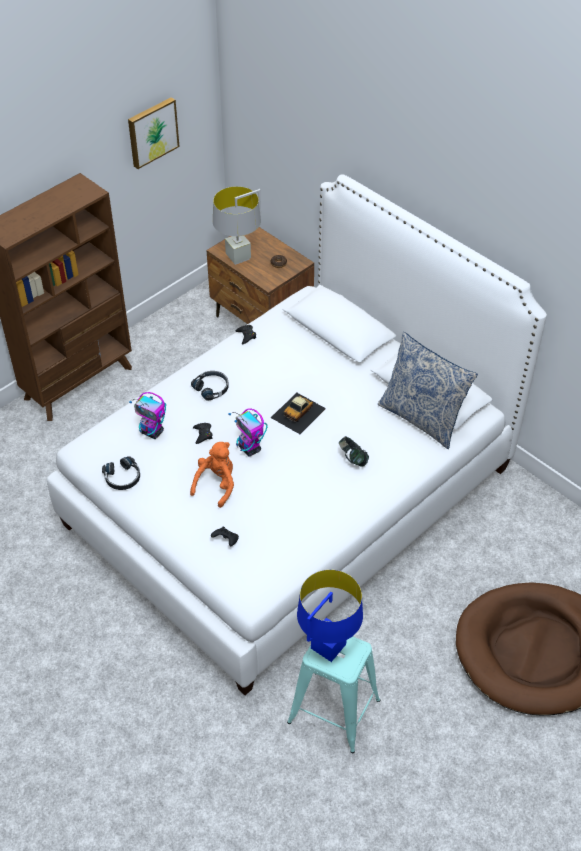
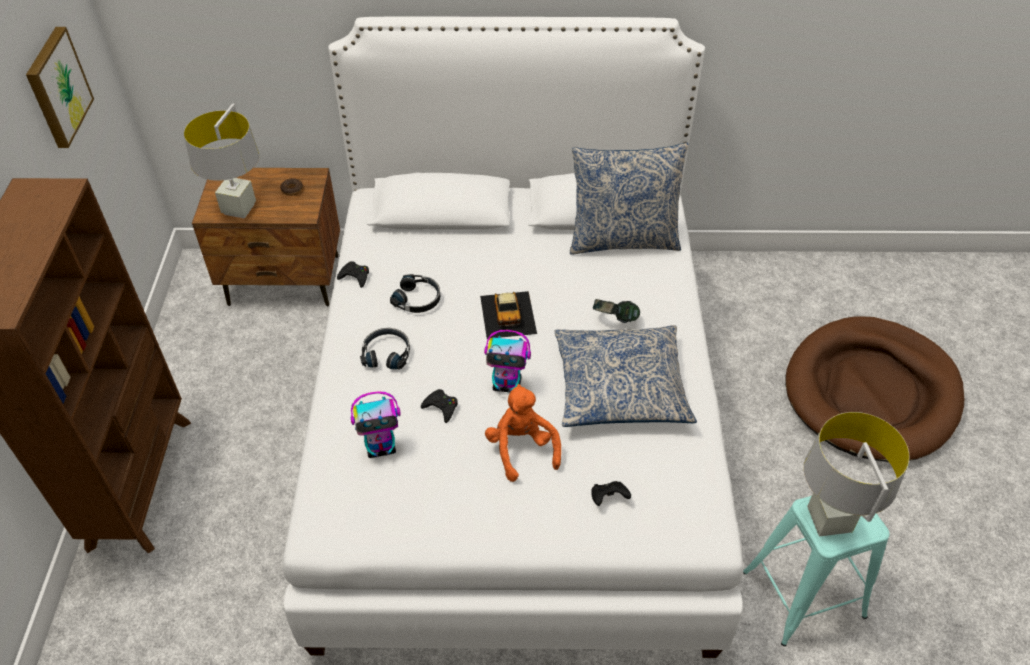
camera: 45 degrees left, 0 degrees up
black headphones [102,456,140,490] -> black headphones moved to [390,274,440,313]
blue table lamp [297,569,363,662] -> grey table lamp [804,412,909,537]
none -> pillow [554,325,697,427]

